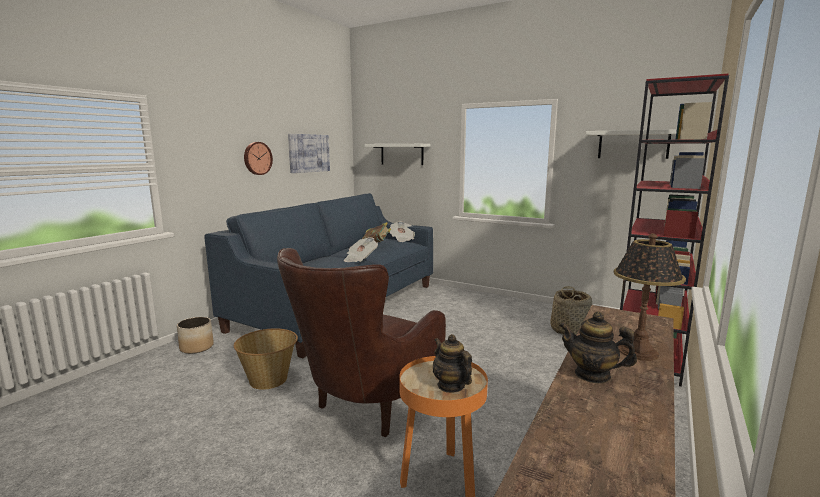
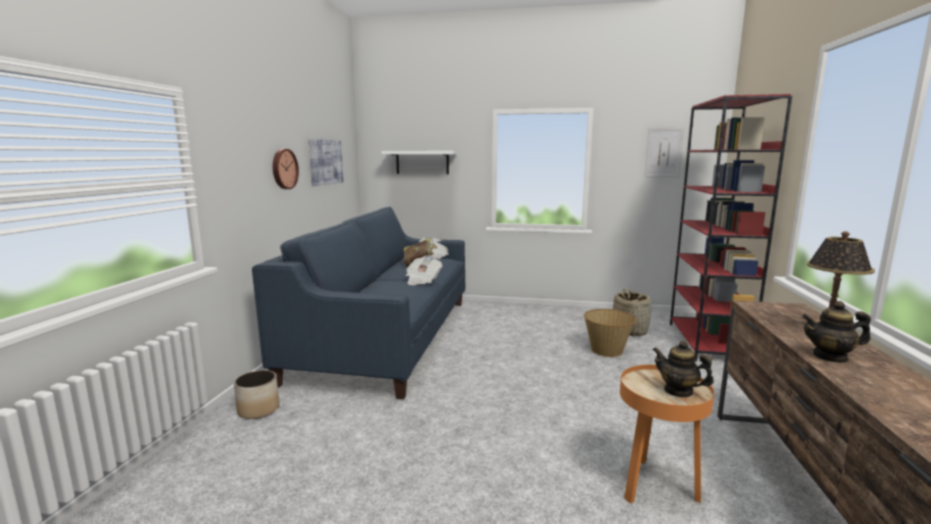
camera: 20 degrees left, 0 degrees up
basket [234,328,298,390] -> basket moved to [584,309,637,357]
brown armchair [277,248,446,437] -> none
white shelf [586,129,677,159] -> picture [644,127,685,178]

